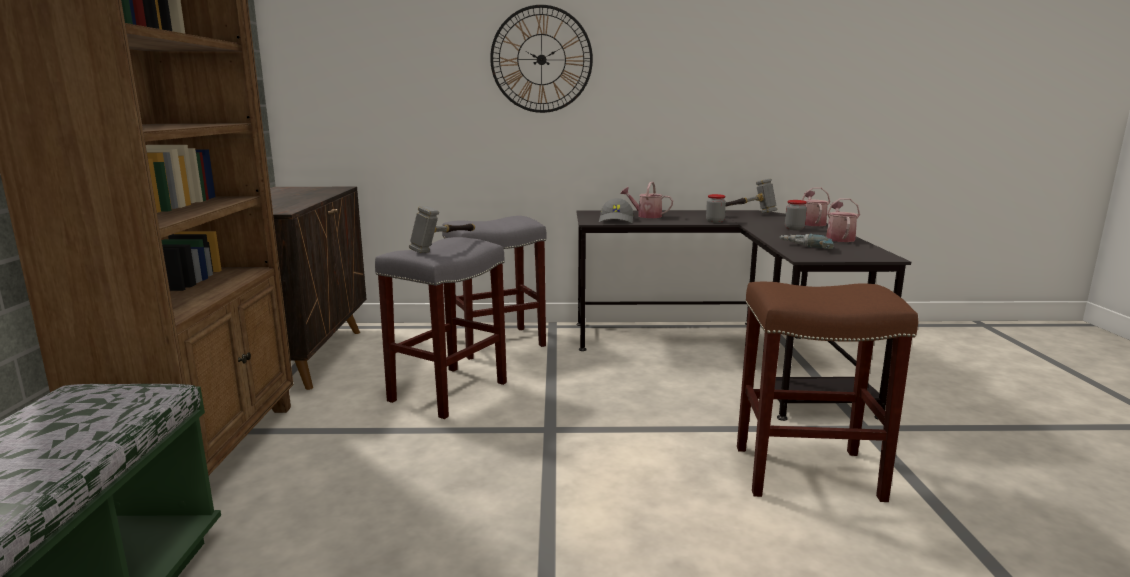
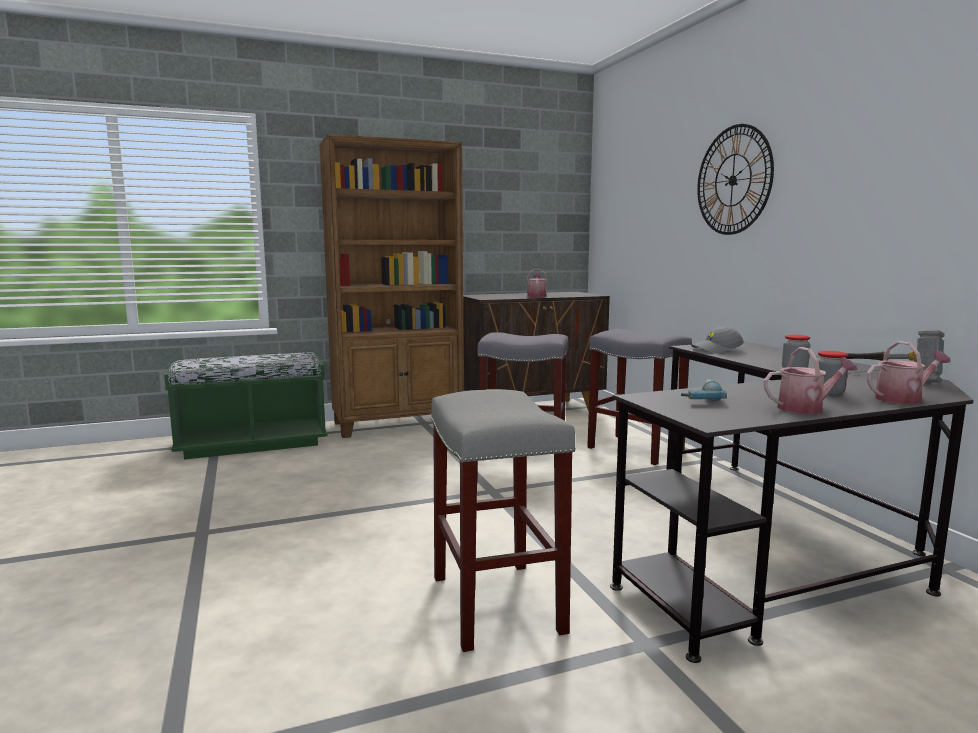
camera: 70 degrees right, 5 degrees down
hammer [409,206,475,253] -> none
watering can [620,182,673,218] -> watering can moved to [527,269,547,297]
brown stool [737,282,918,502] -> grey stool [430,389,576,652]

